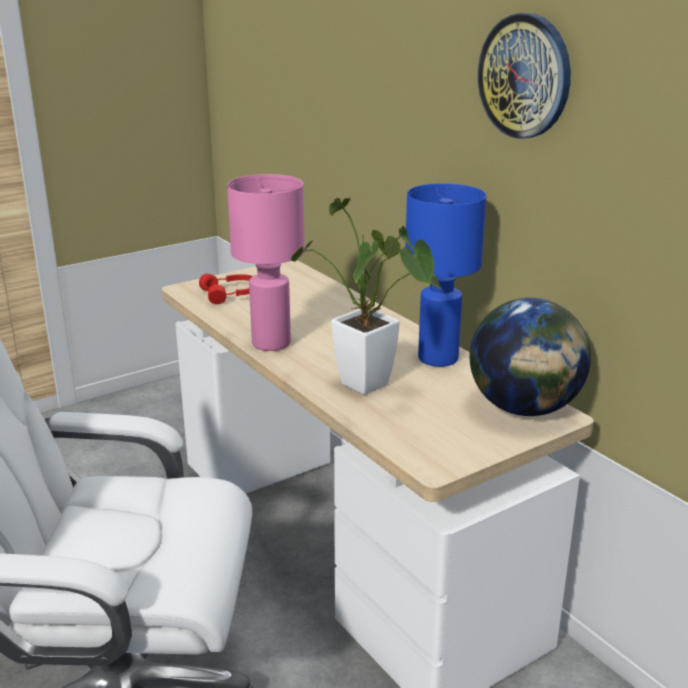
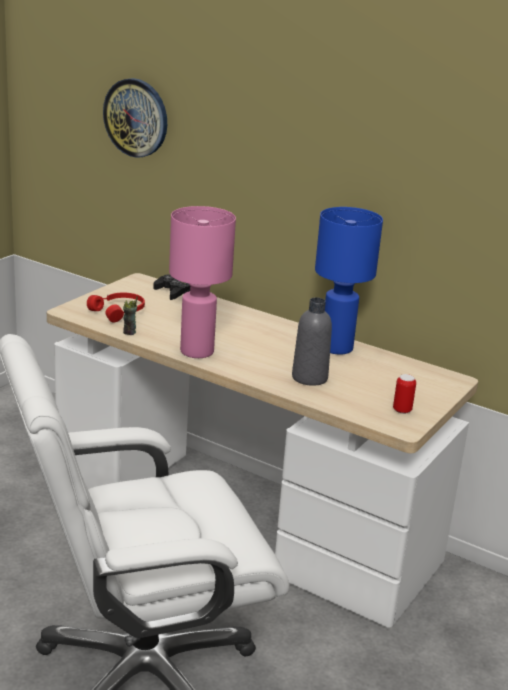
camera: 25 degrees left, 0 degrees up
potted plant [291,198,443,395] -> grey bottle [292,297,332,386]
globe [470,298,591,416] -> none
wall clock [478,13,571,139] -> wall clock moved to [103,78,167,157]
none -> cup [123,296,138,335]
none -> black game controller [153,274,190,300]
none -> can [393,374,416,414]

